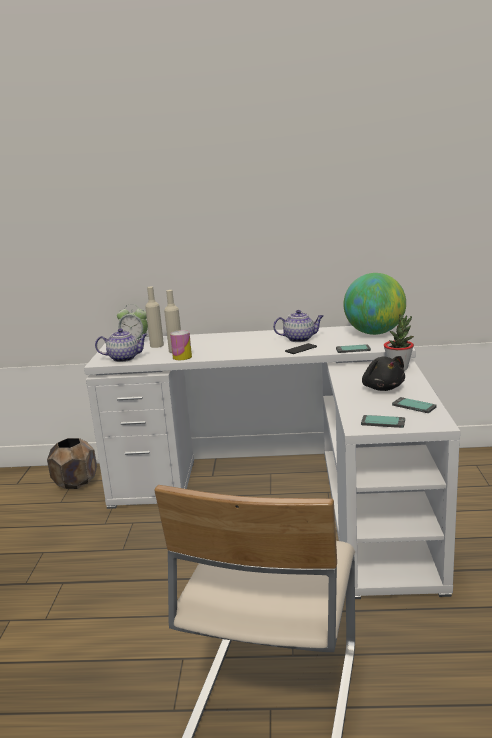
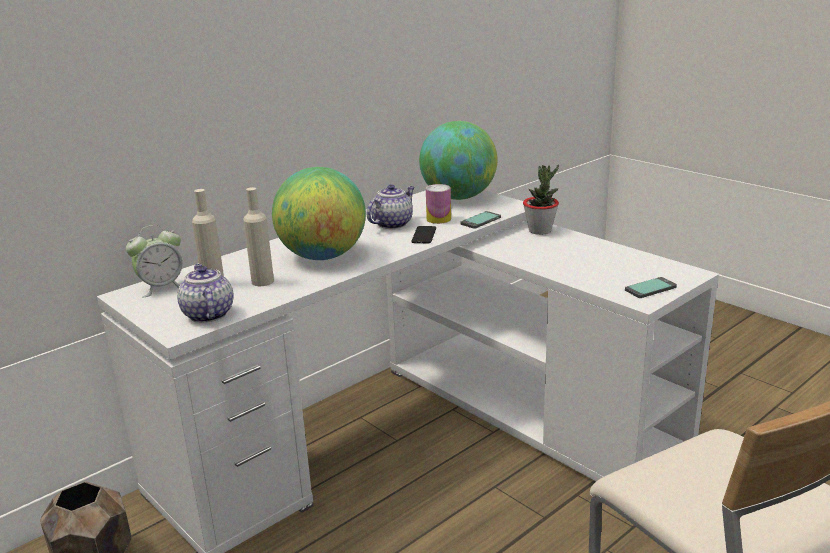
camera: 45 degrees left, 5 degrees up
teapot [95,328,148,362] -> teapot turned 60 degrees counterclockwise [177,264,233,323]
can [170,330,192,360] -> can moved to [426,184,451,224]
black plush toy [362,356,405,391] -> none
phone [392,397,436,413] -> none
none -> globe [272,167,366,260]

